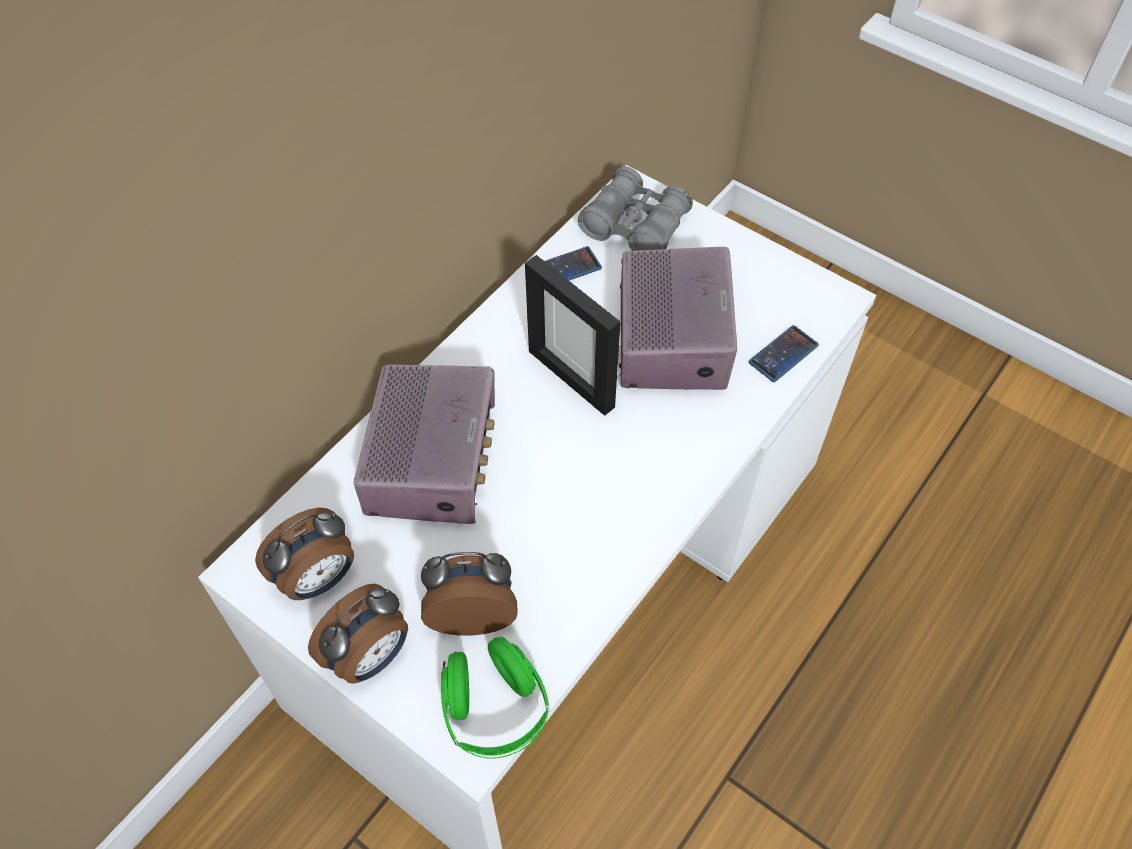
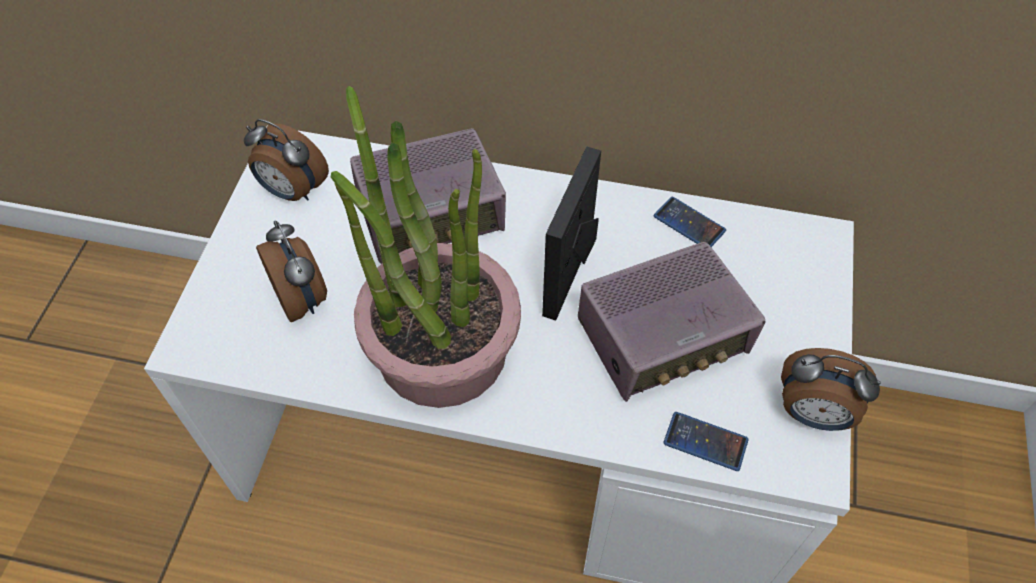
camera: 65 degrees right, 0 degrees up
alarm clock [308,584,408,684] -> alarm clock moved to [781,348,881,431]
green headphones [441,637,549,759] -> none
grey binoculars [578,166,693,251] -> none
none -> potted plant [331,86,521,408]

